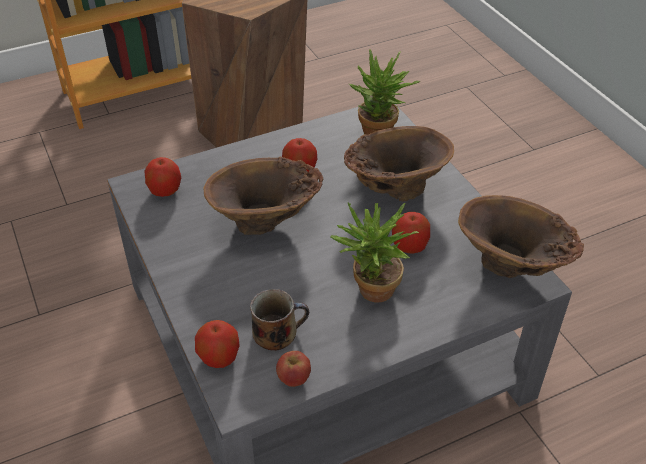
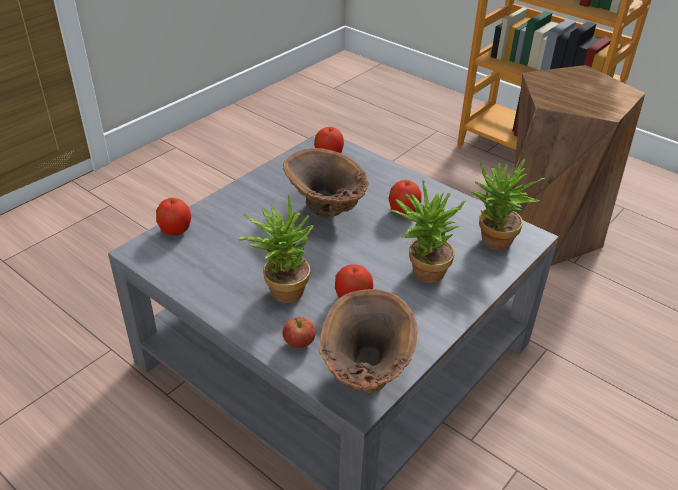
camera: 65 degrees right, 5 degrees down
mug [250,289,309,351] -> none
apple [276,351,311,387] -> apple moved to [282,317,316,348]
brown vase [344,126,454,201] -> potted plant [389,180,467,283]

